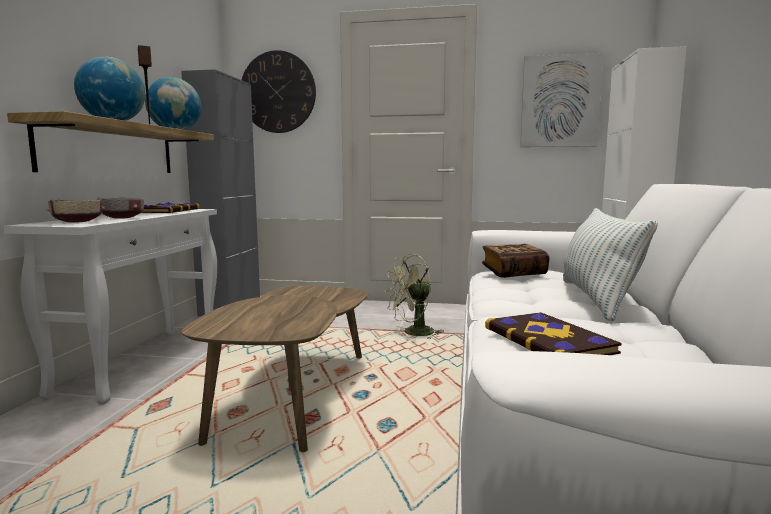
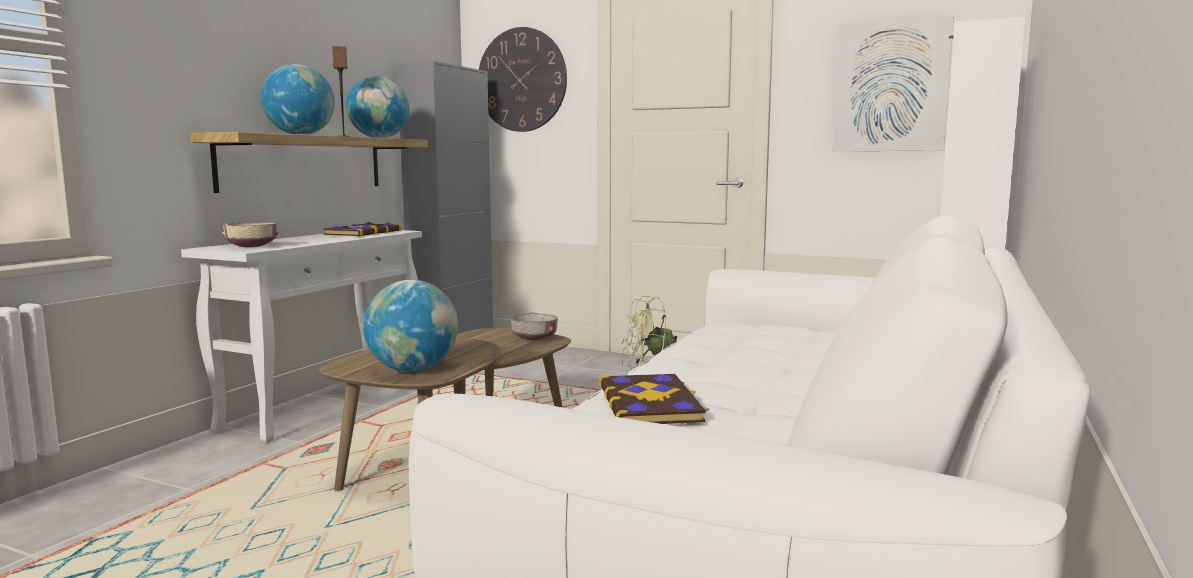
camera: 15 degrees right, 0 degrees up
grey bowl [97,197,144,219] -> grey bowl moved to [511,312,558,340]
book [482,244,549,278] -> none
pillow [563,208,658,321] -> none
none -> globe [363,280,458,372]

